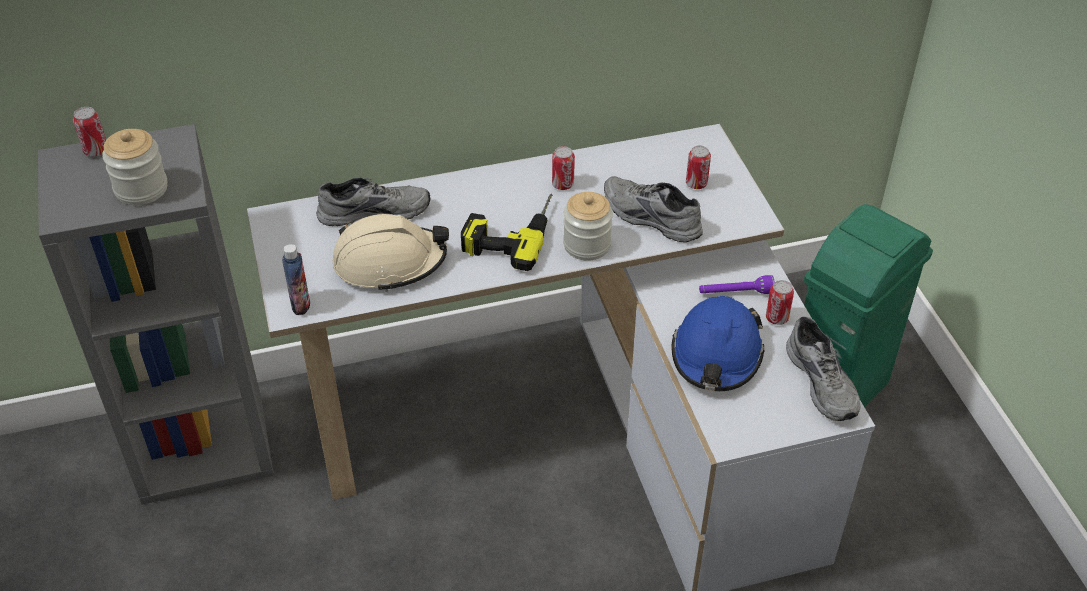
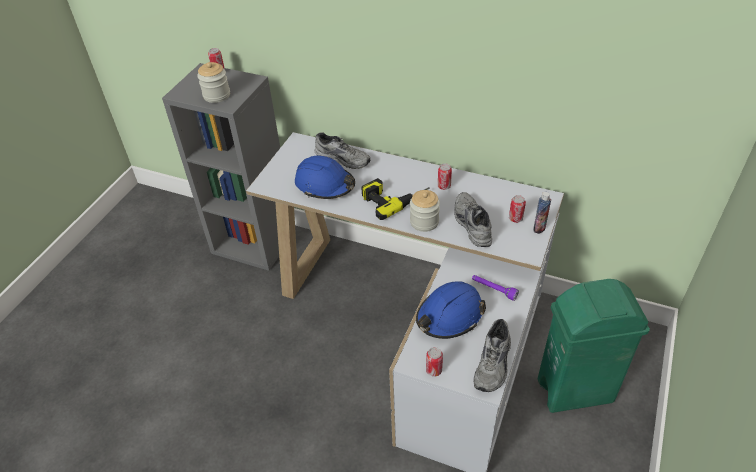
camera: 40 degrees right, 0 degrees up
bottle [282,244,310,315] -> bottle moved to [533,192,551,234]
beige hard hat [333,214,449,292] -> blue hard hat [295,155,355,199]
can [766,280,794,325] -> can moved to [426,347,443,377]

